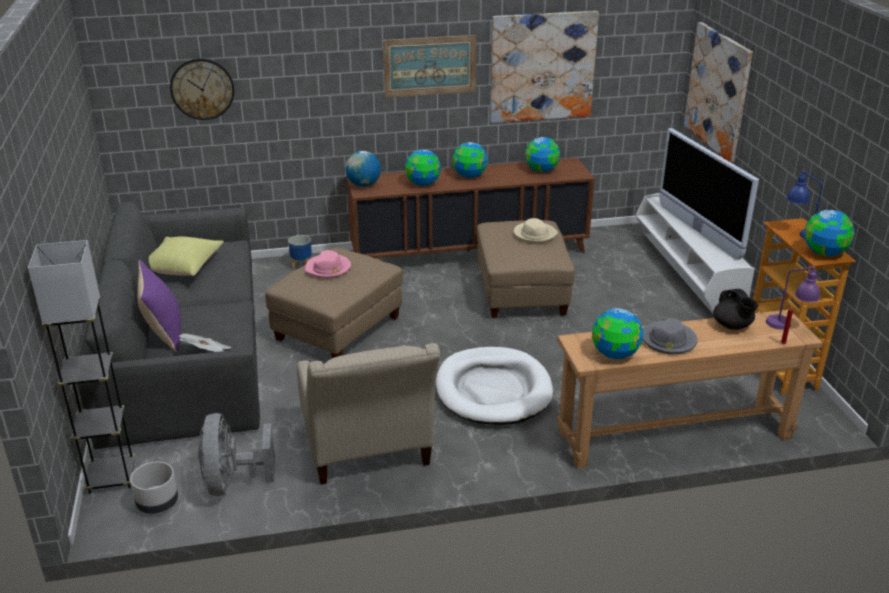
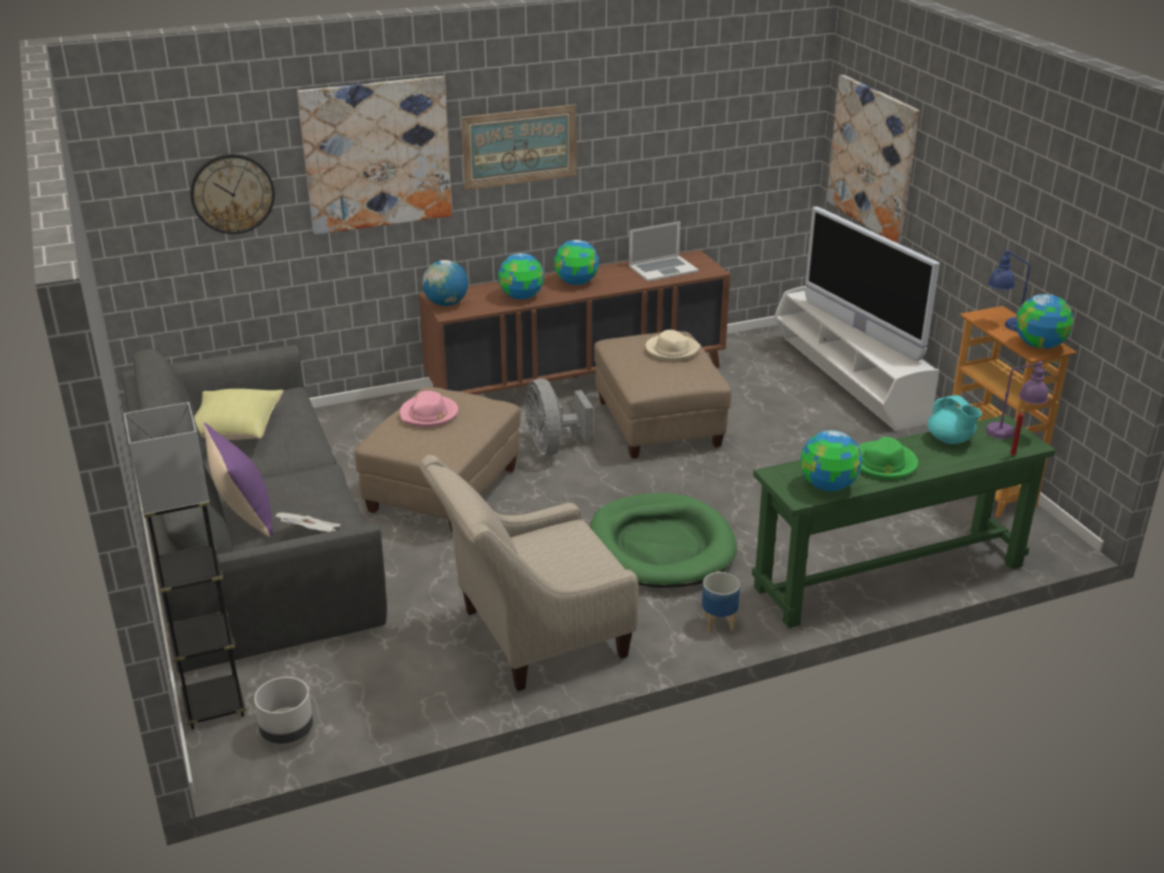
camera: 10 degrees left, 0 degrees up
grey fan [198,413,275,496] -> grey fan moved to [525,378,593,456]
planter [288,235,312,270] -> planter moved to [702,572,740,632]
beige armchair [297,343,440,485] -> beige armchair turned 90 degrees clockwise [419,455,638,691]
white dog bed [436,347,553,425] -> green dog bed [590,493,737,588]
picture [490,11,599,123] -> picture moved to [297,76,452,235]
globe [525,137,560,172] -> laptop [629,221,699,282]
brown console table [557,310,823,468] -> green console table [752,415,1056,628]
grey hat [642,318,698,354] -> green hat [858,437,918,480]
black teapot [713,289,758,330] -> turquoise teapot [927,395,982,444]

